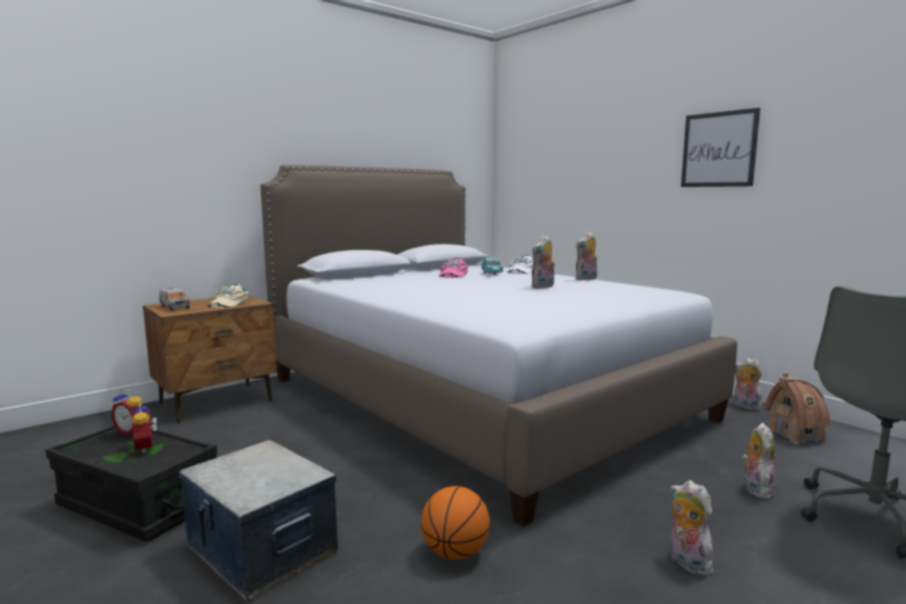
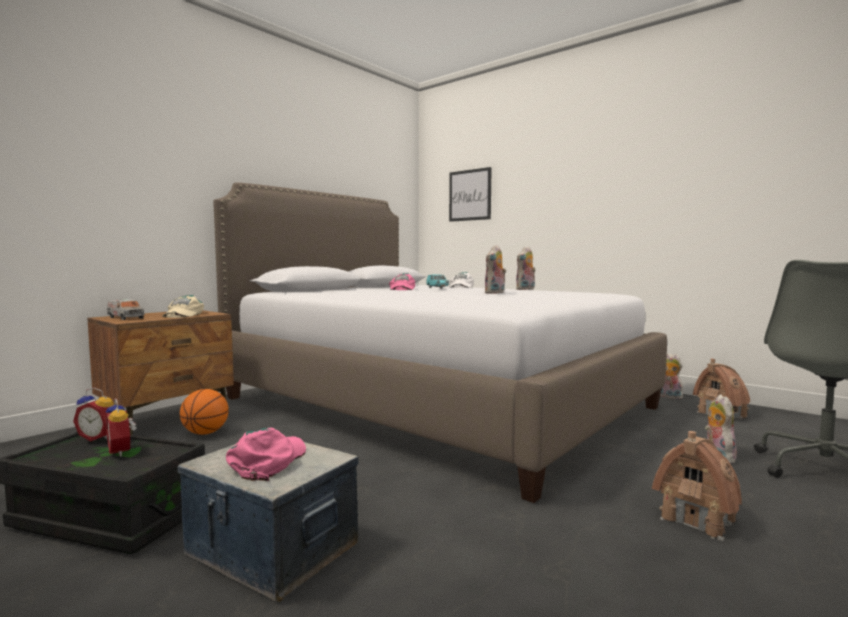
camera: 10 degrees left, 5 degrees down
basketball [421,486,490,560] -> basketball moved to [180,389,229,435]
plush toy [669,480,717,576] -> toy house [652,431,742,541]
picture [681,108,760,187] -> picture moved to [449,167,492,222]
none -> pink cap [226,427,306,481]

